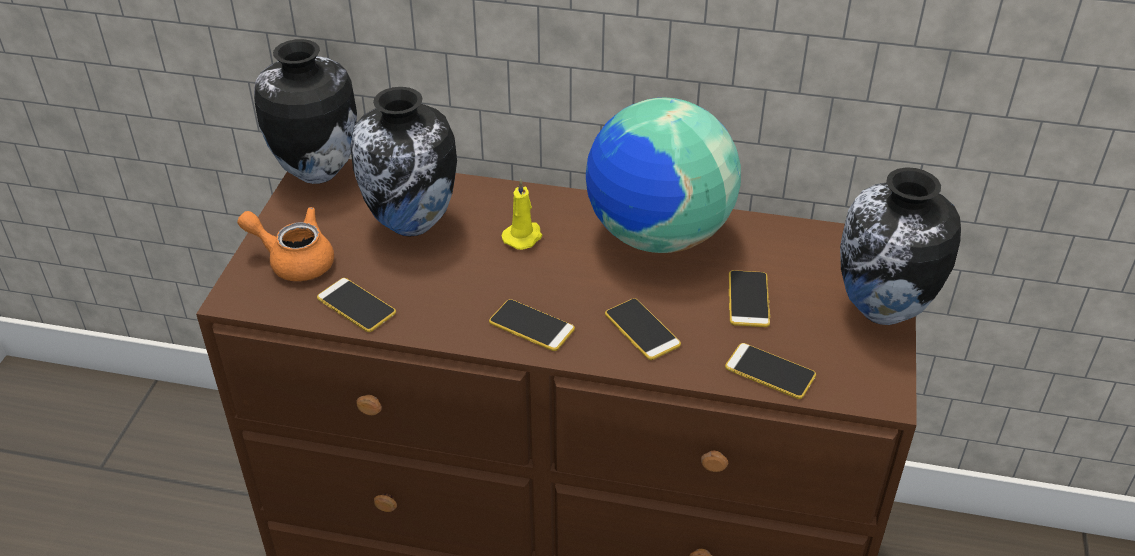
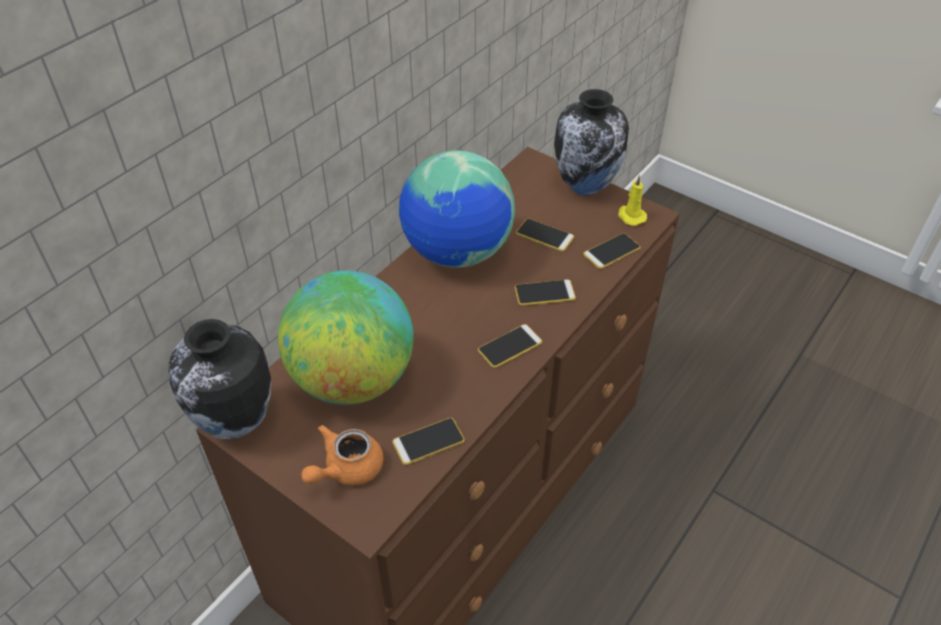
camera: 65 degrees left, 5 degrees up
vase [350,87,457,237] -> globe [278,270,414,405]
yellow candle [501,179,542,250] -> yellow candle moved to [618,175,647,226]

